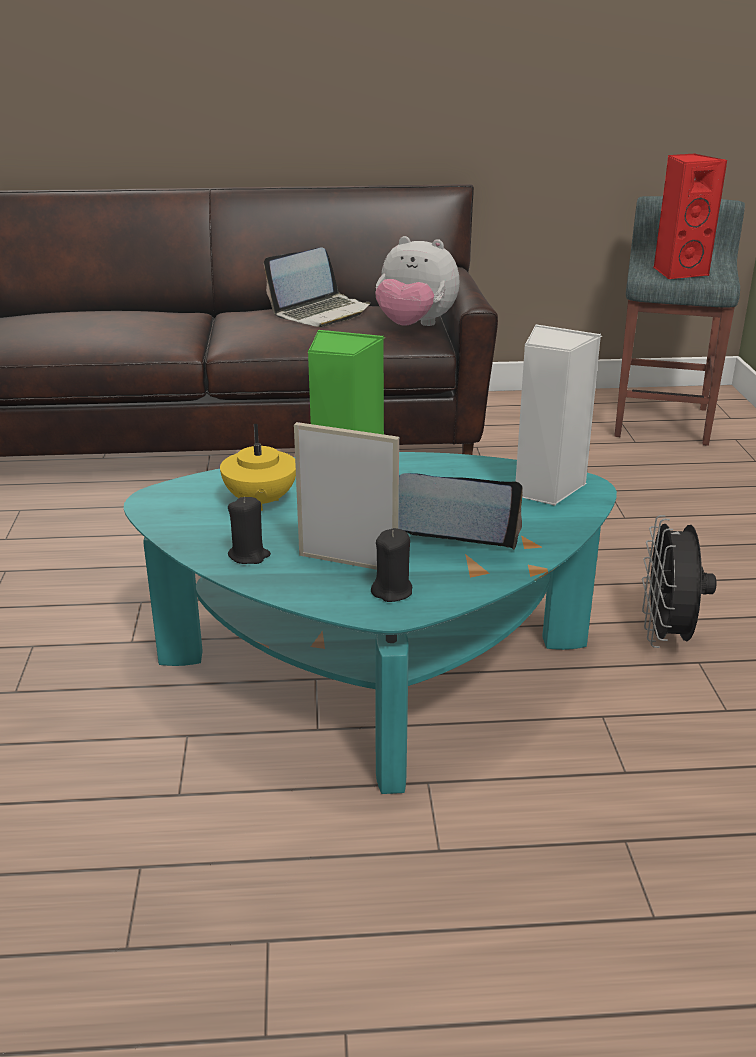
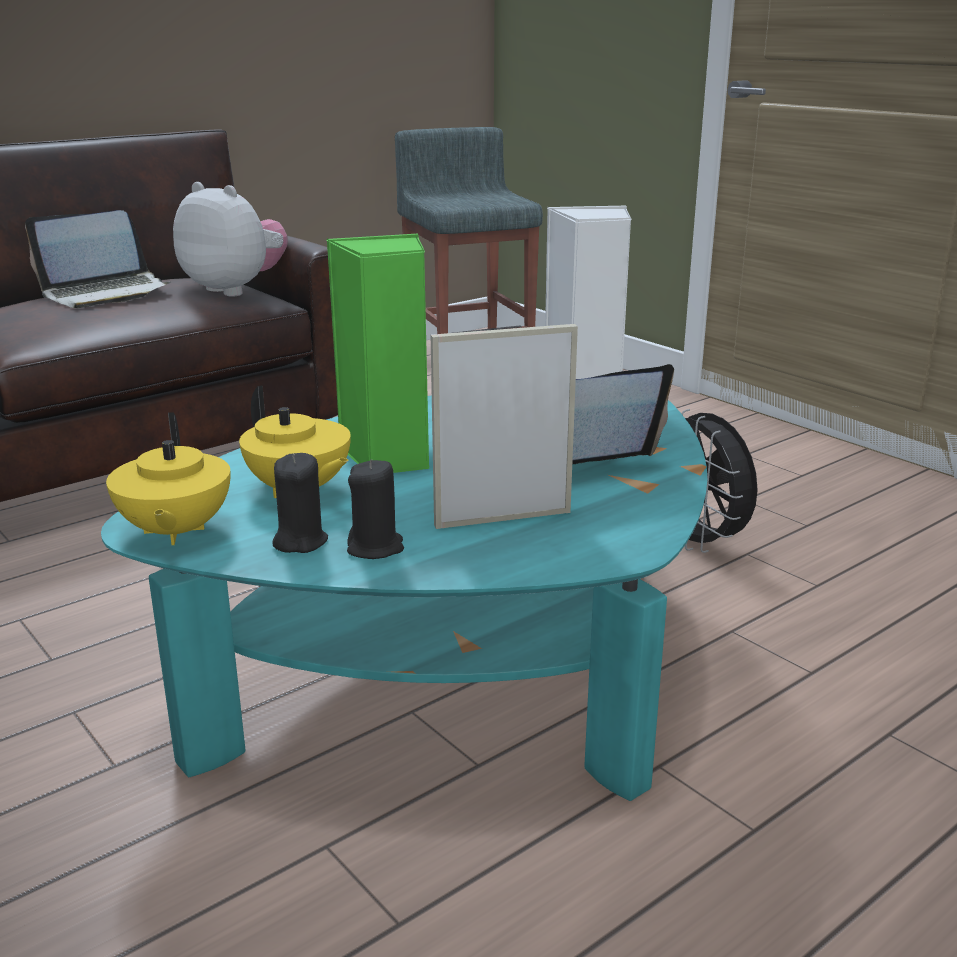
camera: 35 degrees left, 5 degrees down
laptop [264,247,371,327] -> laptop turned 45 degrees clockwise [25,210,171,308]
black candle [371,528,412,602] -> black candle moved to [272,453,328,553]
plush toy [375,236,460,326] -> plush toy turned 135 degrees counterclockwise [173,182,288,297]
red speaker [654,153,727,280] -> none
none -> yellow teapot [106,412,231,545]

